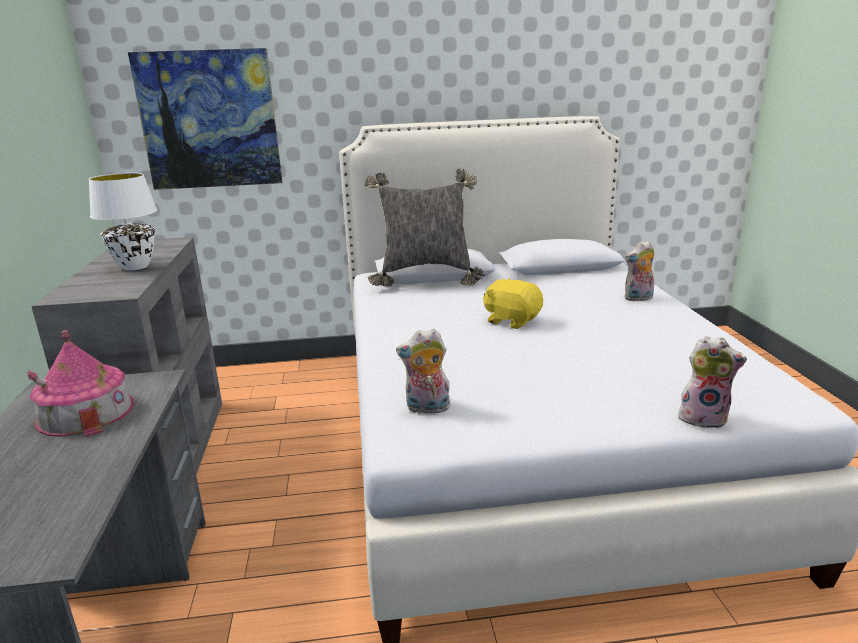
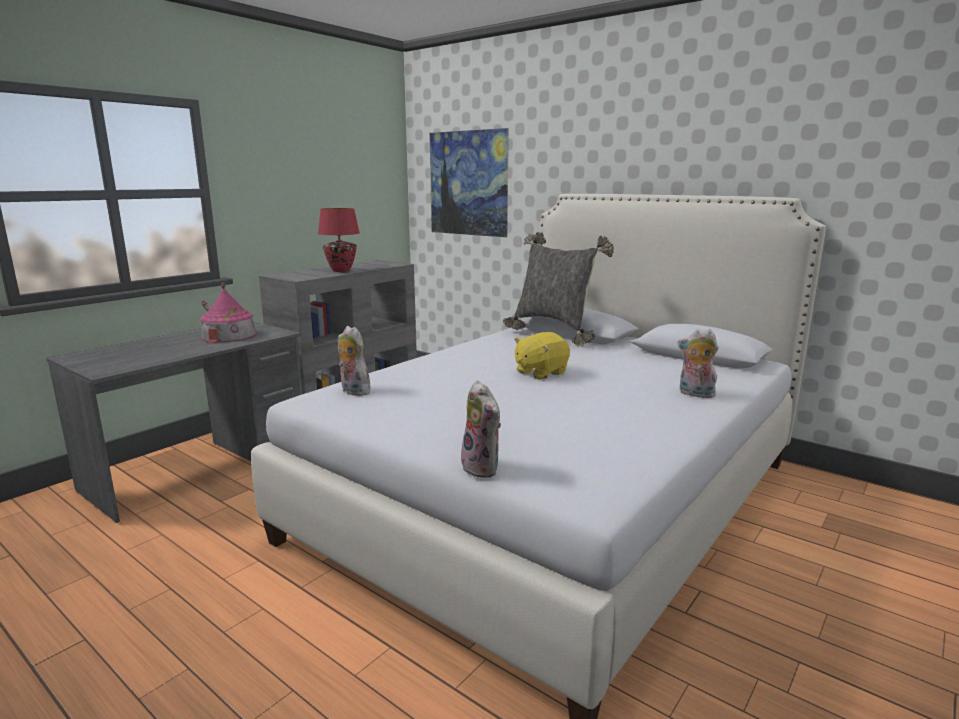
camera: 45 degrees right, 5 degrees down
white table lamp [89,173,157,271] -> red table lamp [318,208,360,272]
yellow plush toy [483,278,543,329] -> yellow plush toy turned 120 degrees counterclockwise [514,332,570,379]

